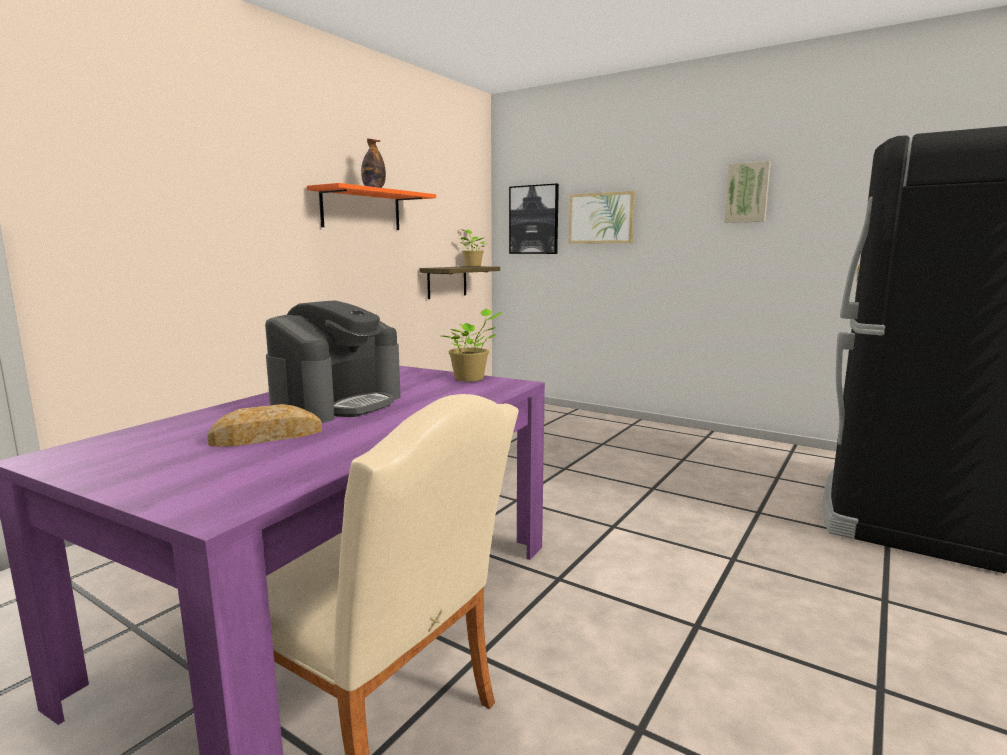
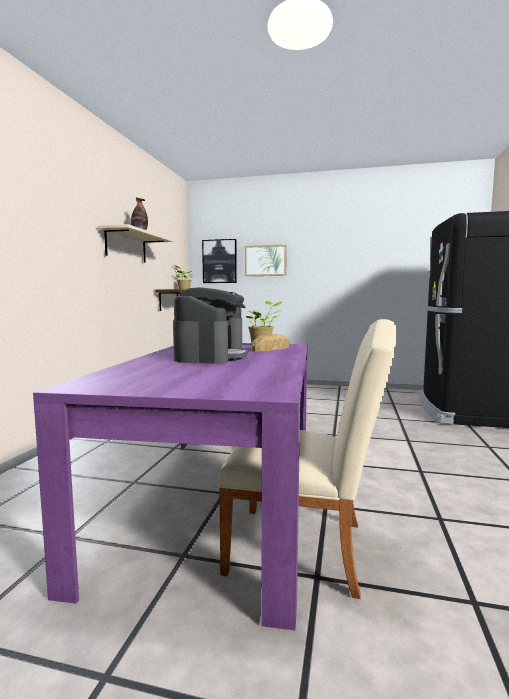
camera: 20 degrees left, 5 degrees down
bread [207,404,322,447] -> bread moved to [252,334,289,352]
orange shelf [307,183,436,230] -> beige shelf [98,224,173,263]
picture [724,161,771,223] -> none

